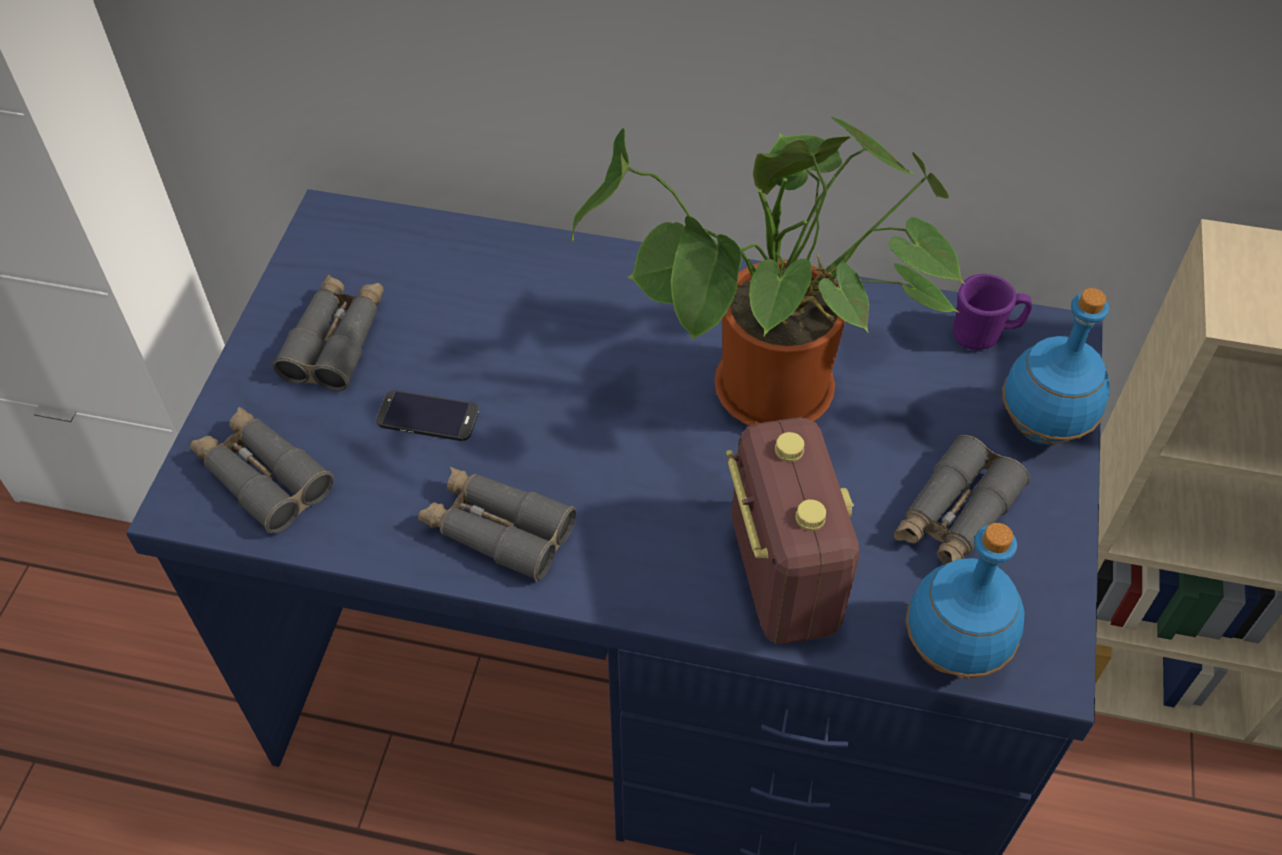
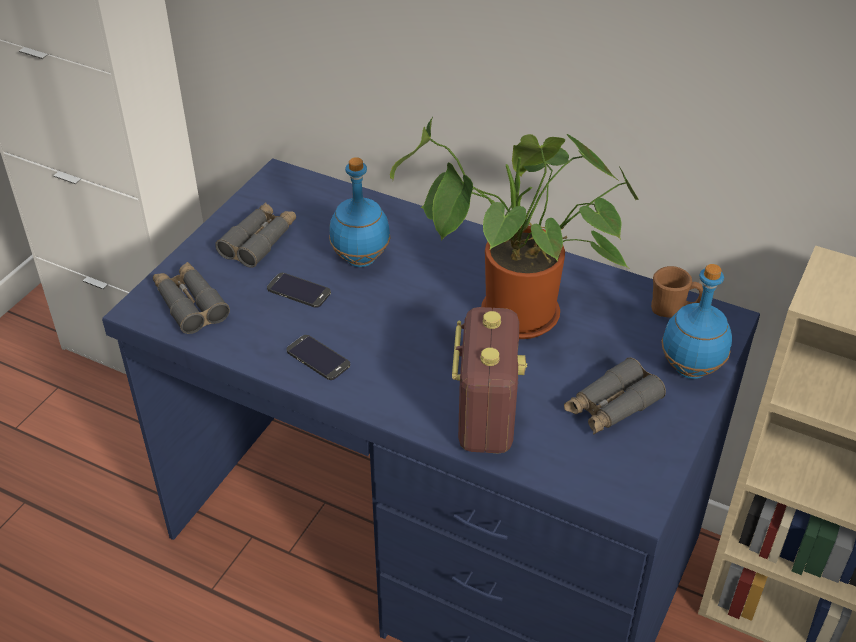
camera: 15 degrees right, 10 degrees down
grey binoculars [418,467,576,581] -> phone [287,335,350,380]
blue bottle [906,523,1025,678] -> blue bottle moved to [329,157,390,267]
purple mug [953,274,1032,350] -> brown mug [651,266,703,318]

